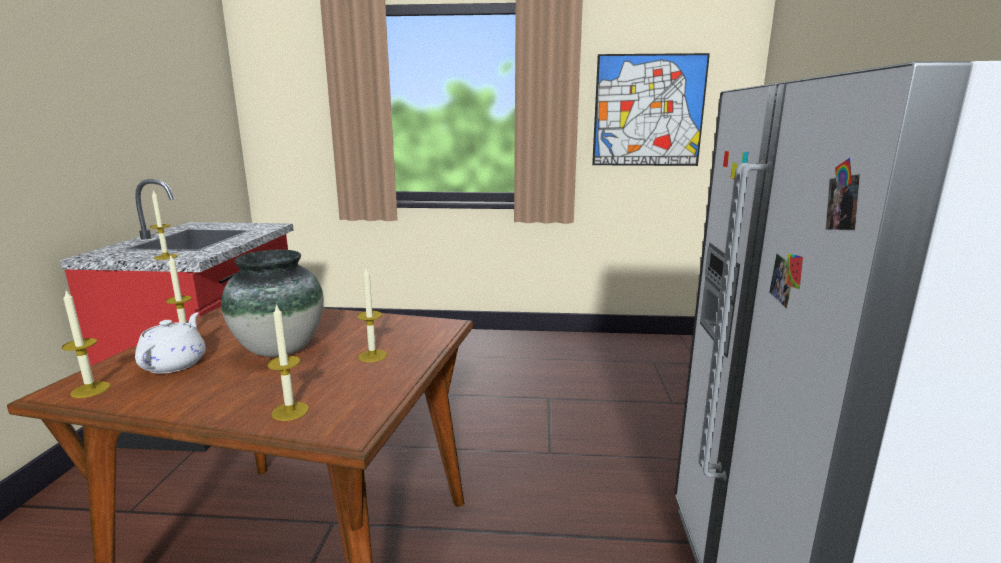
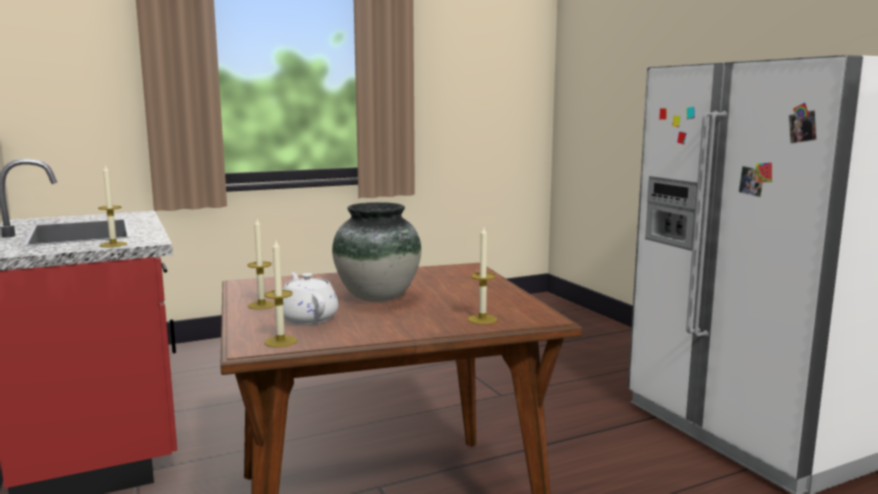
camera: 30 degrees left, 5 degrees down
candle [357,268,387,362] -> none
picture [592,53,710,166] -> none

